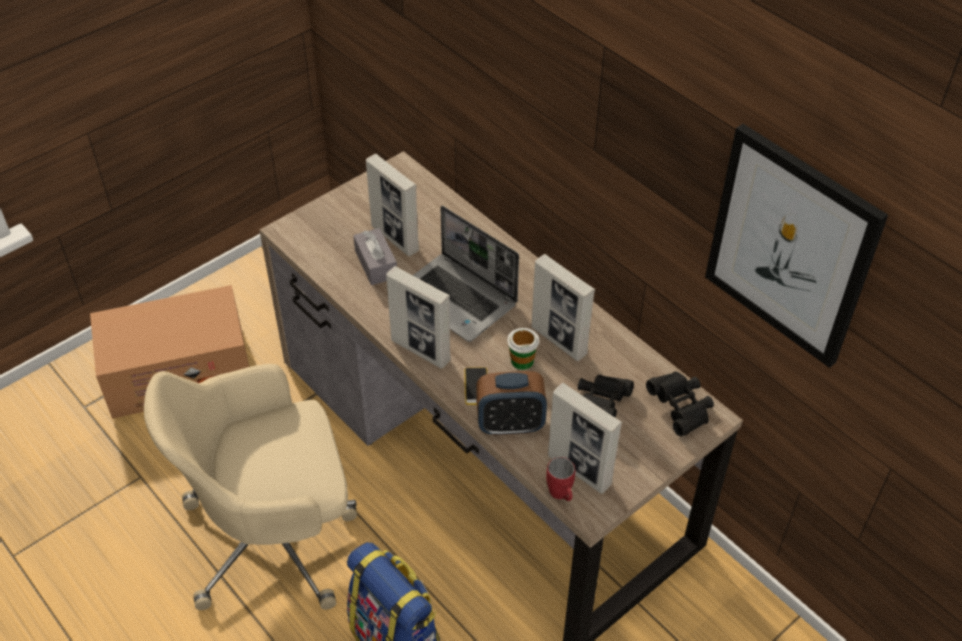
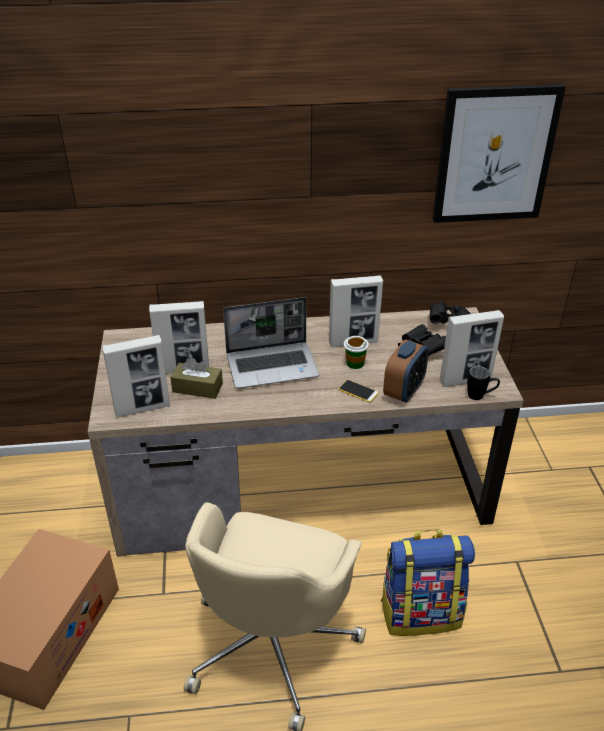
camera: 55 degrees left, 10 degrees down
grey tissue box [353,228,397,285] -> brown tissue box [170,358,223,399]
picture frame [386,266,451,369] -> picture frame moved to [102,335,170,418]
red mug [546,457,575,501] -> black mug [467,366,500,400]

